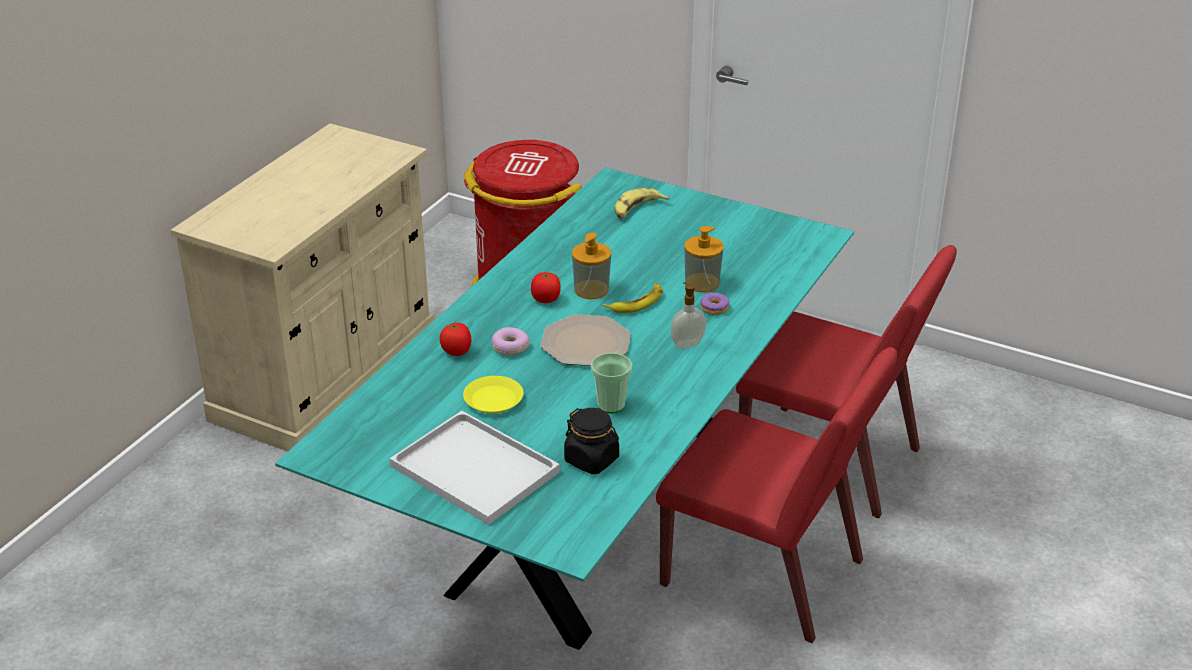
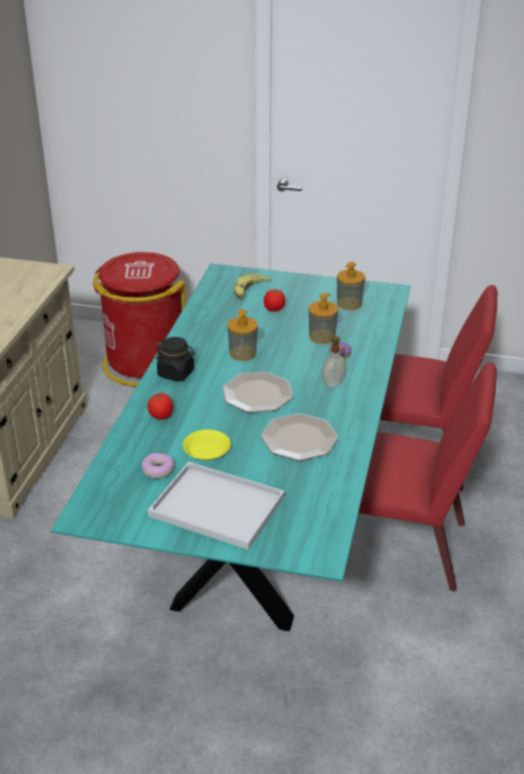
camera: 15 degrees left, 0 degrees up
donut [492,327,530,355] -> donut moved to [141,453,175,478]
tomato [531,272,561,303] -> tomato moved to [264,289,285,312]
black jar [564,408,619,474] -> black jar moved to [156,337,195,381]
cup [591,353,632,413] -> plate [261,413,338,461]
banana [603,283,663,313] -> none
none -> soap dispenser [337,262,365,310]

